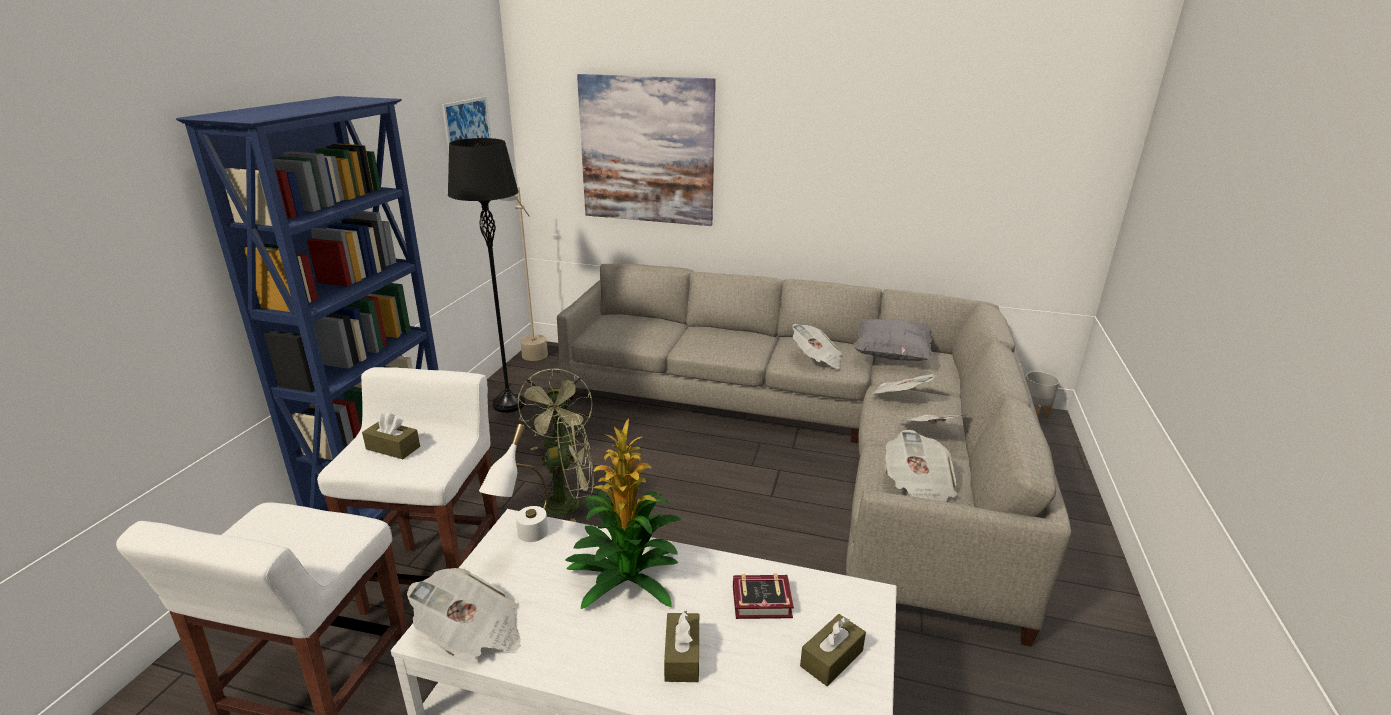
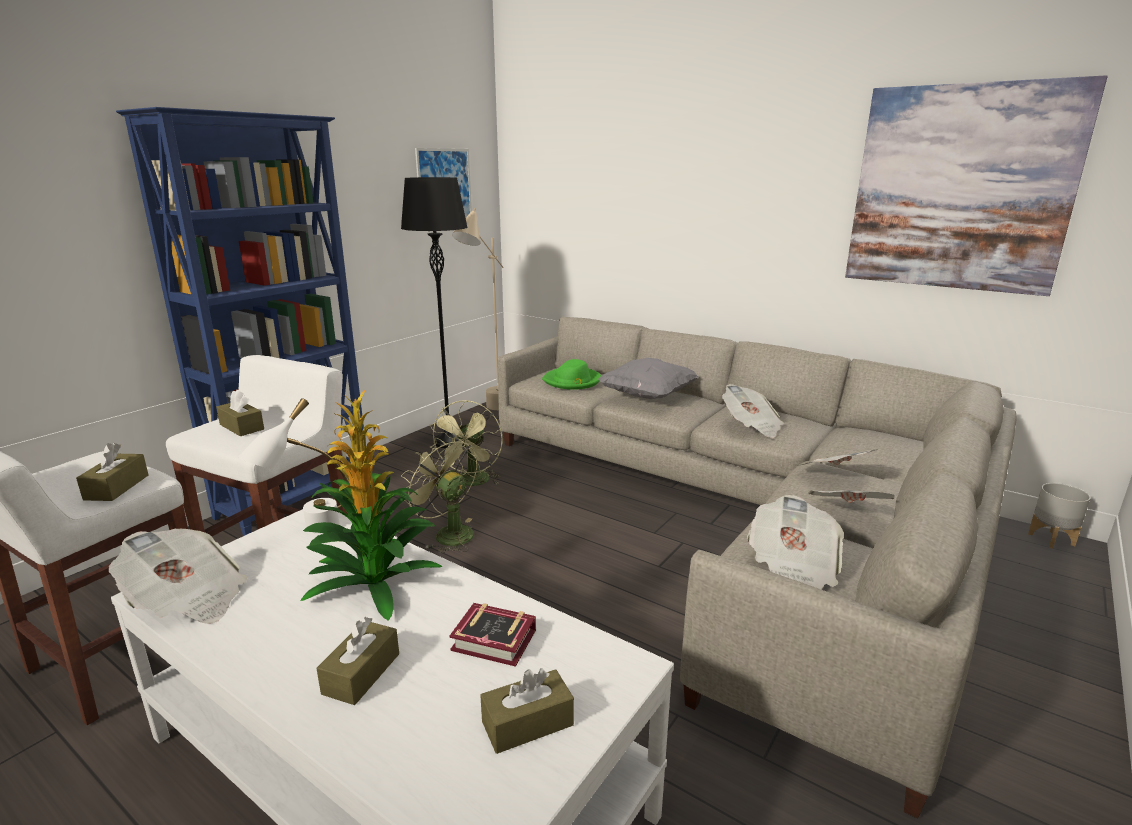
camera: 20 degrees right, 5 degrees down
green fan [532,414,594,522] -> green fan turned 150 degrees counterclockwise [401,437,477,553]
picture [577,74,716,226] -> picture moved to [845,75,1108,296]
grey pillow [853,319,933,361] -> grey pillow moved to [598,358,698,399]
none -> brown tissue box [76,443,148,501]
none -> green hat [542,359,601,390]

